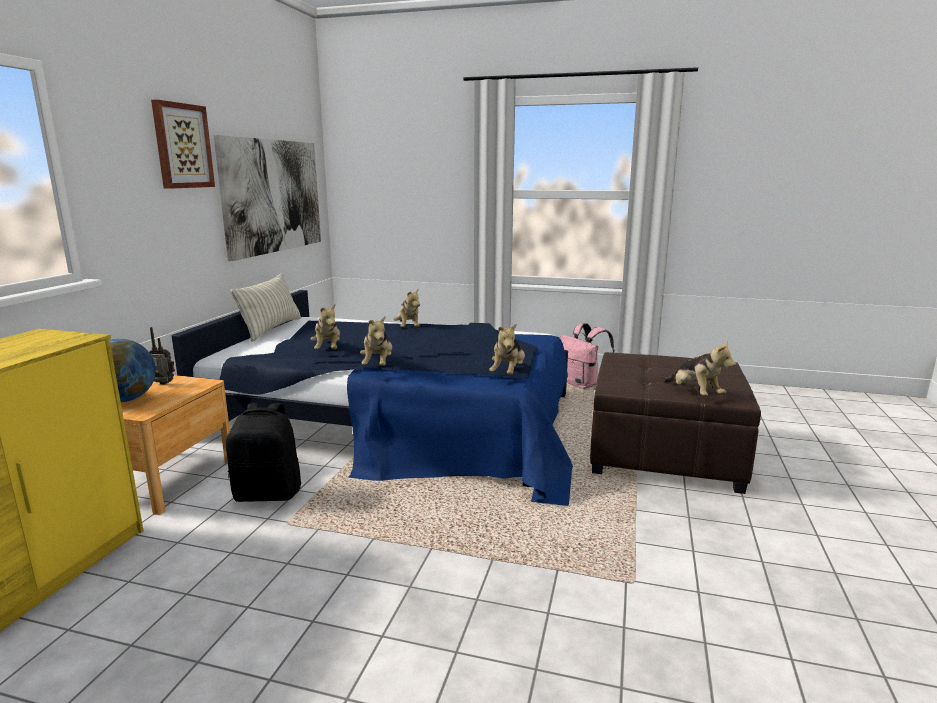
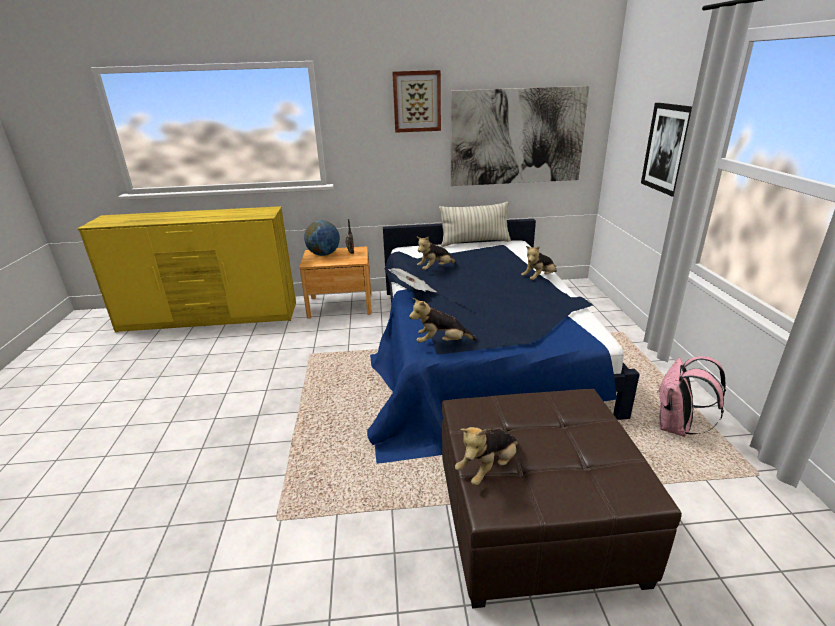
camera: 70 degrees right, 10 degrees up
black backpack [226,403,301,502] -> none
plush toy [360,316,392,366] -> newspaper [388,268,437,292]
none -> picture [641,103,692,197]

